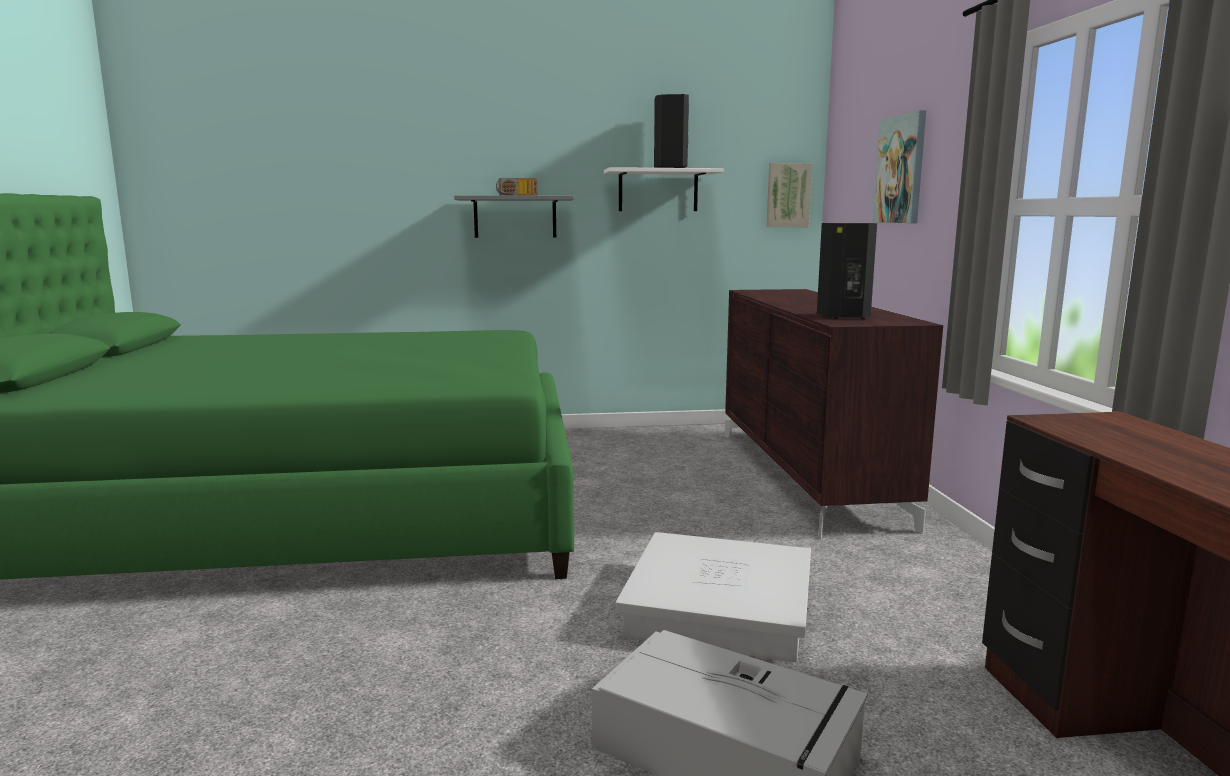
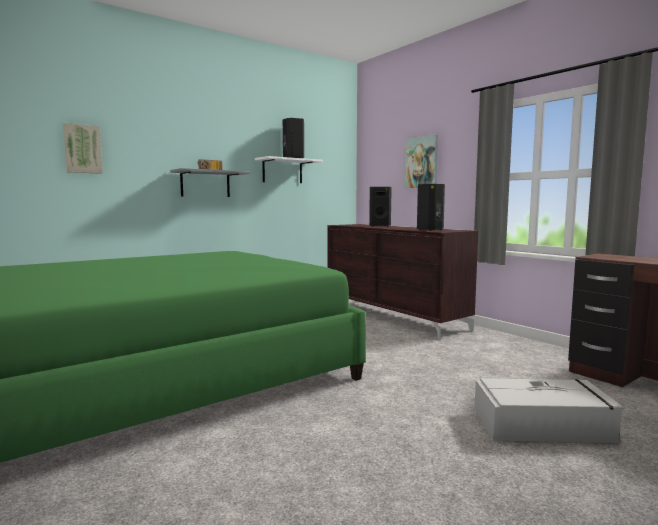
camera: 30 degrees left, 5 degrees down
white storage box [616,532,811,662] -> none
picture [767,163,812,228] -> picture moved to [63,123,103,174]
none -> black speaker [369,187,392,227]

